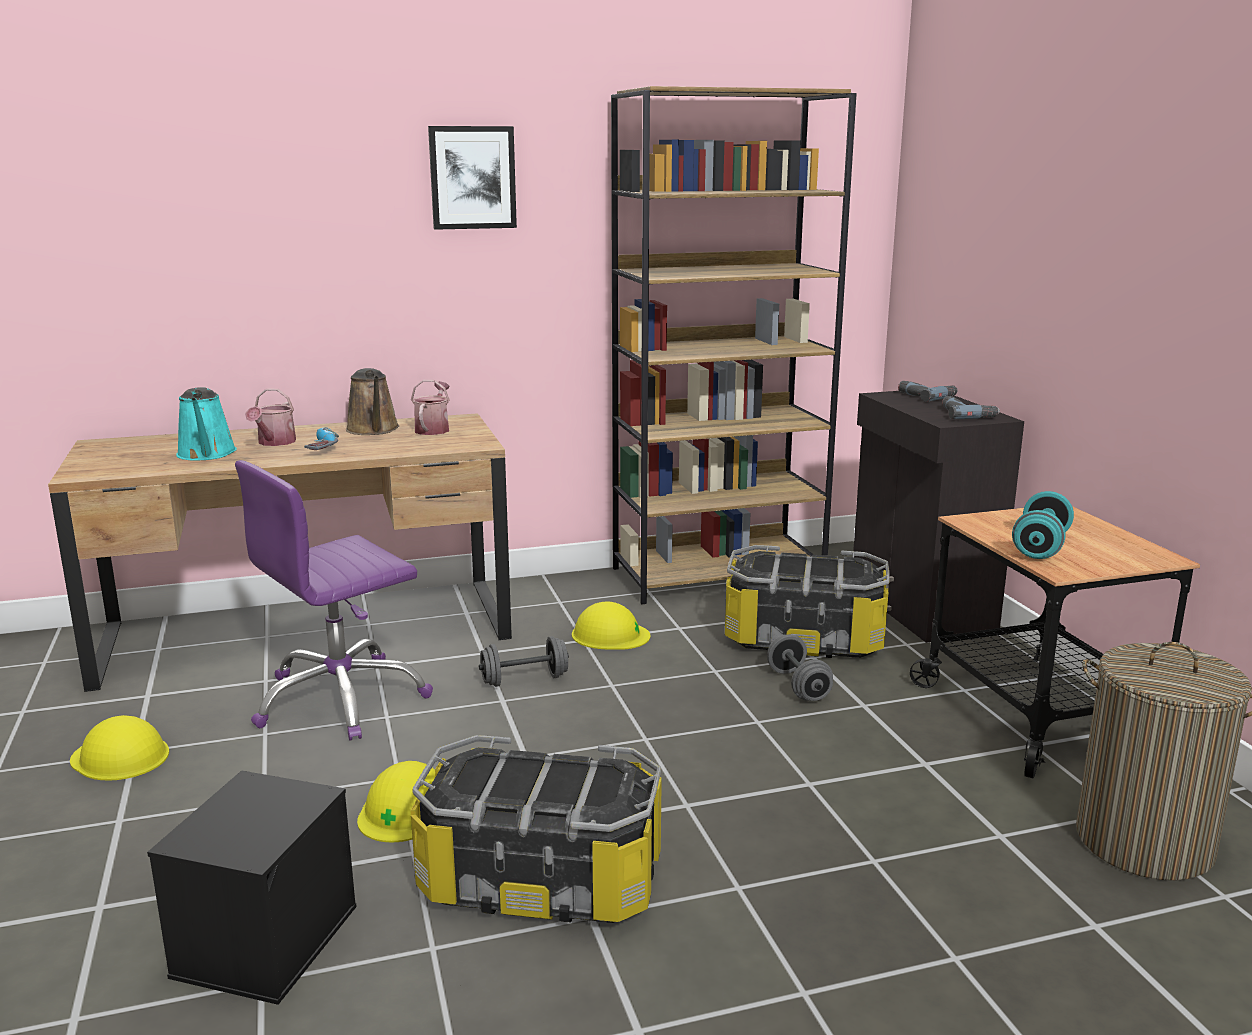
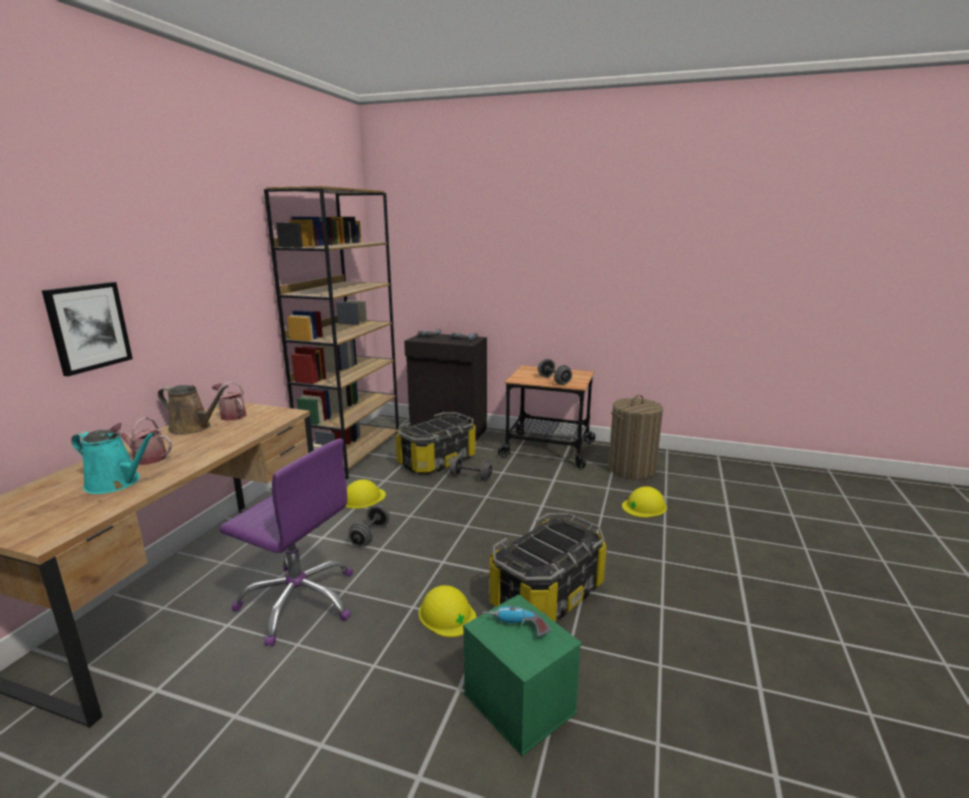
camera: 55 degrees left, 0 degrees up
yellow hard hat [70,715,169,780] -> yellow hard hat moved to [622,486,667,518]
black storage box [147,770,357,1005] -> green storage box [463,594,582,756]
purple office chair [235,460,433,741] -> purple office chair turned 60 degrees counterclockwise [220,438,353,646]
watering can [245,388,296,446] -> watering can turned 150 degrees clockwise [109,417,172,465]
power drill [304,427,339,450] -> power drill moved to [483,606,551,637]
picture [428,126,517,230] -> picture moved to [42,282,133,376]
turquoise dumbbell [1012,491,1074,559] -> grey dumbbell [538,359,572,385]

